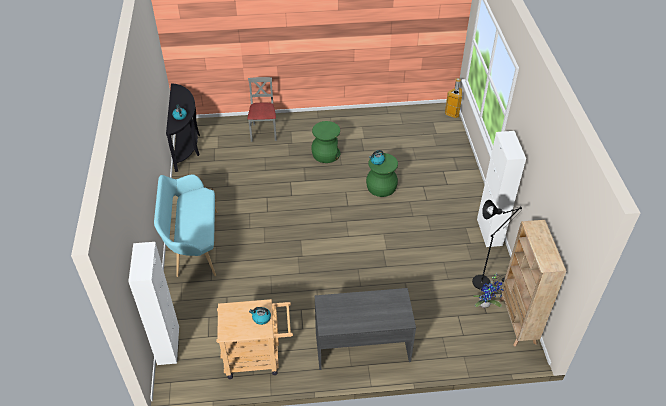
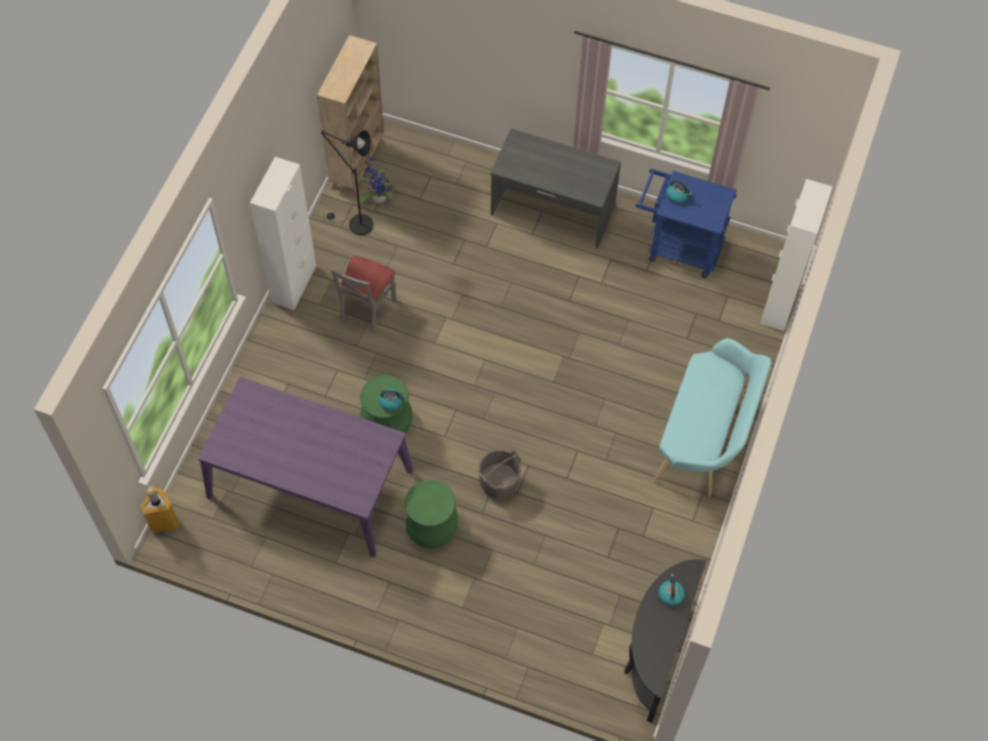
camera: 155 degrees left, 15 degrees up
beige cart [216,299,293,379] -> blue cart [635,169,737,278]
grey chair [248,77,277,142] -> grey chair moved to [331,256,396,334]
none -> purple dining table [198,377,413,558]
none -> grey bucket [478,449,521,499]

